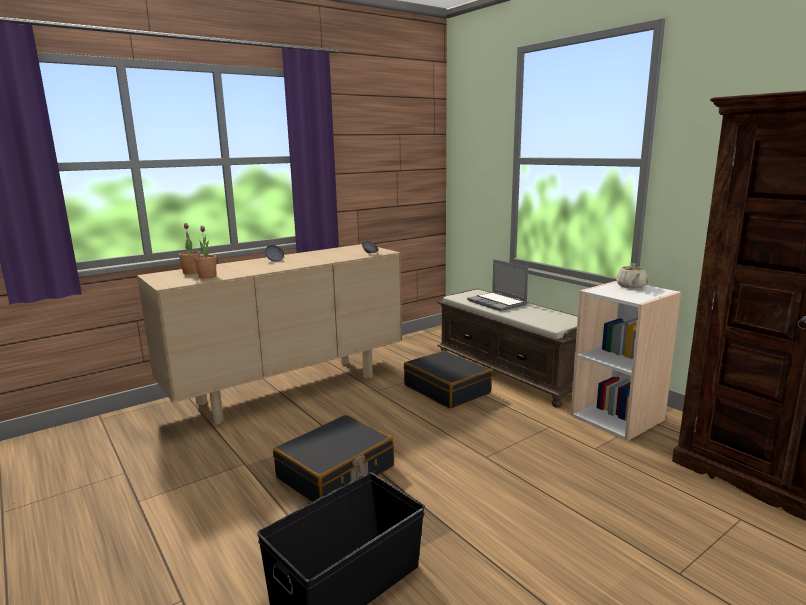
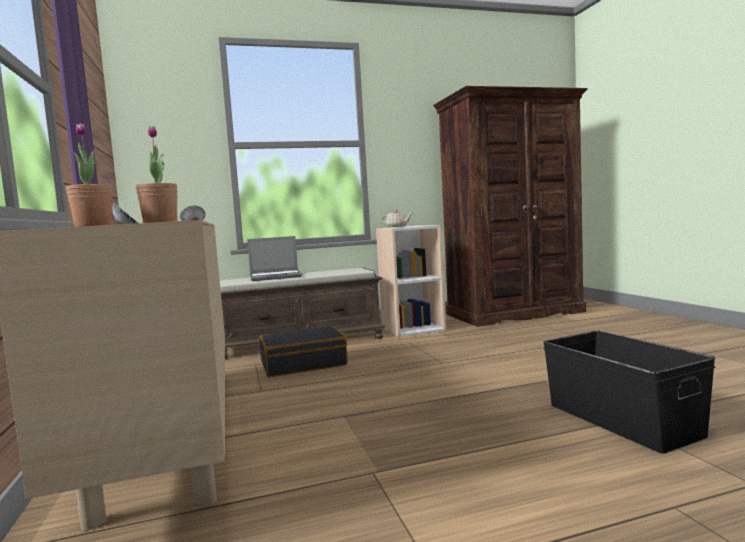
camera: 70 degrees left, 10 degrees down
black suitcase [273,415,394,502] -> none

